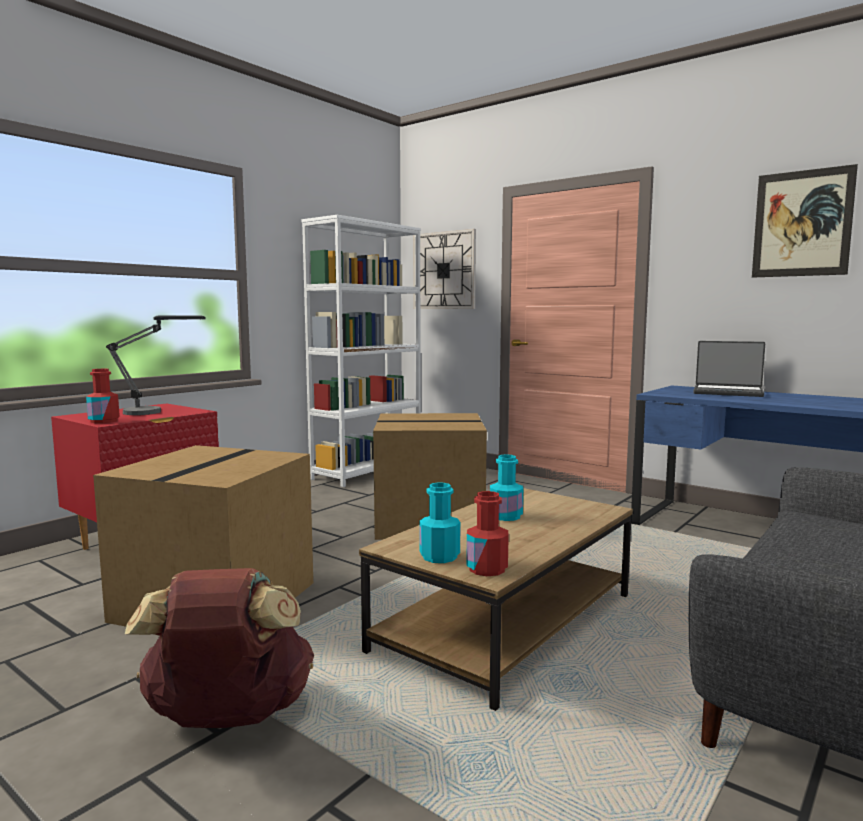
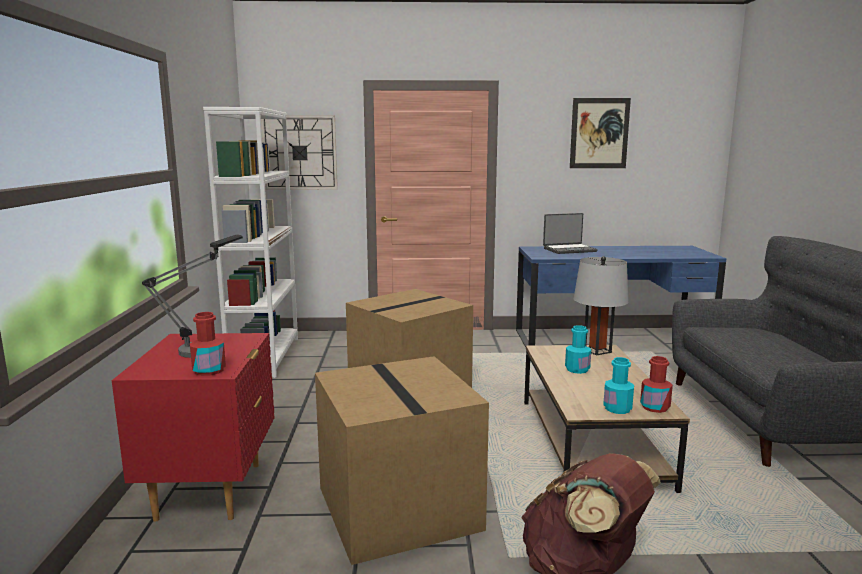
camera: 40 degrees left, 5 degrees up
none -> grey table lamp [573,256,629,356]

